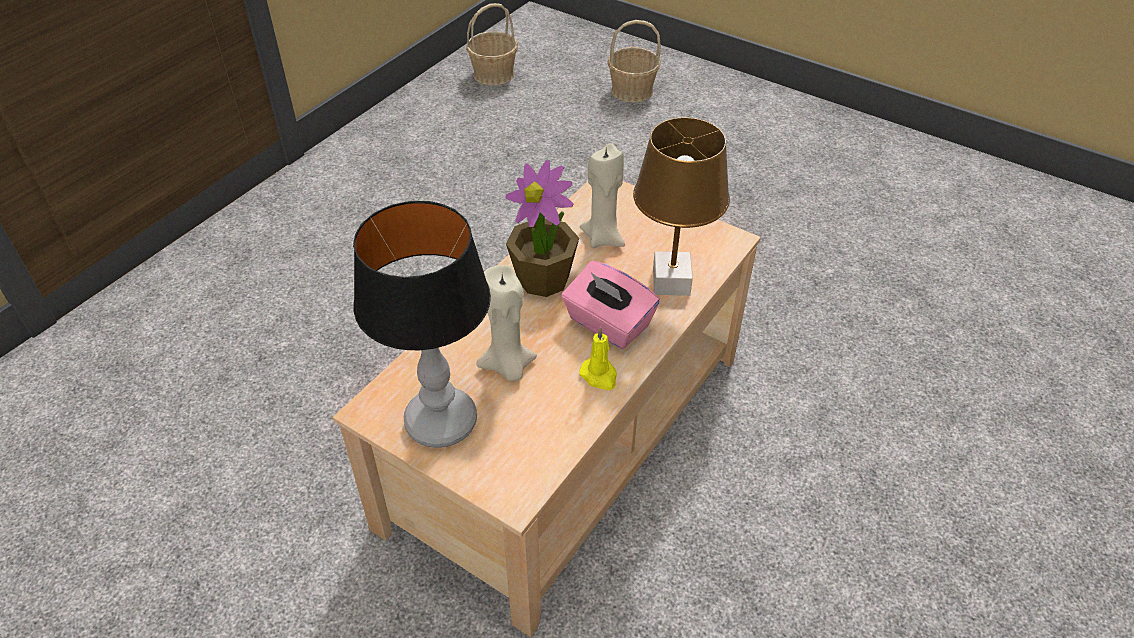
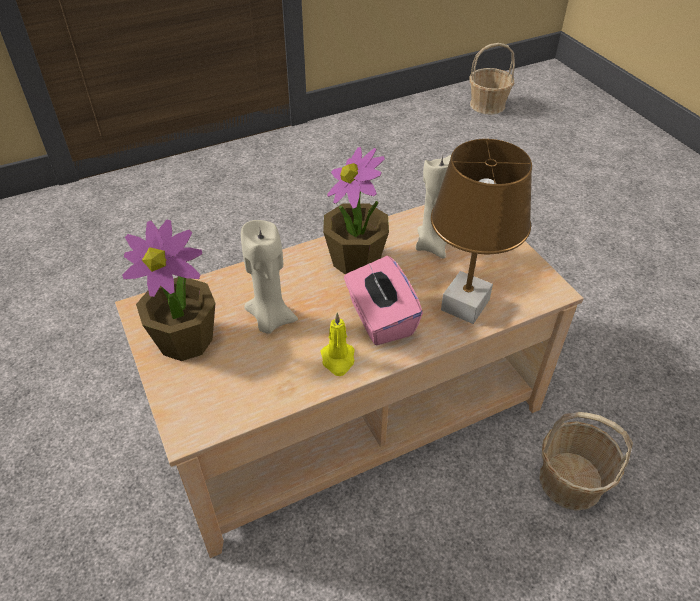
camera: 30 degrees right, 0 degrees up
table lamp [353,201,491,448] -> potted plant [122,220,215,361]
basket [607,20,661,103] -> basket moved to [539,412,633,511]

